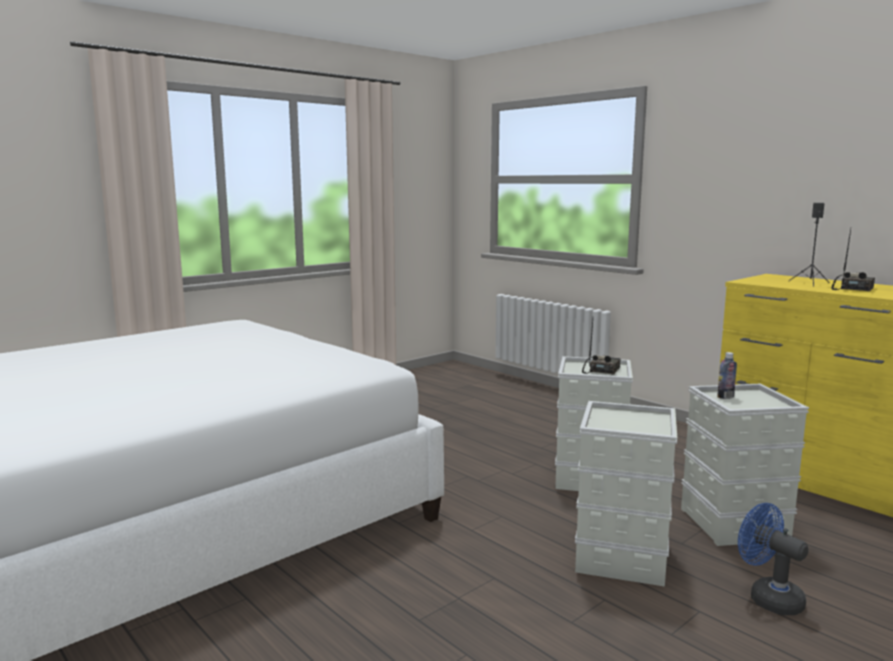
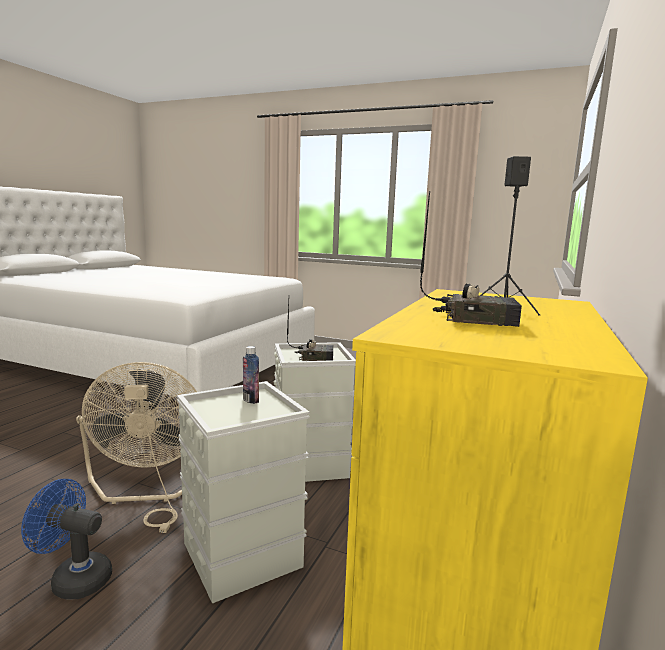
camera: 65 degrees right, 0 degrees up
grey storage box [575,401,677,587] -> beige fan [76,362,197,533]
blue fan [738,503,809,615] -> blue fan turned 105 degrees counterclockwise [21,479,112,599]

